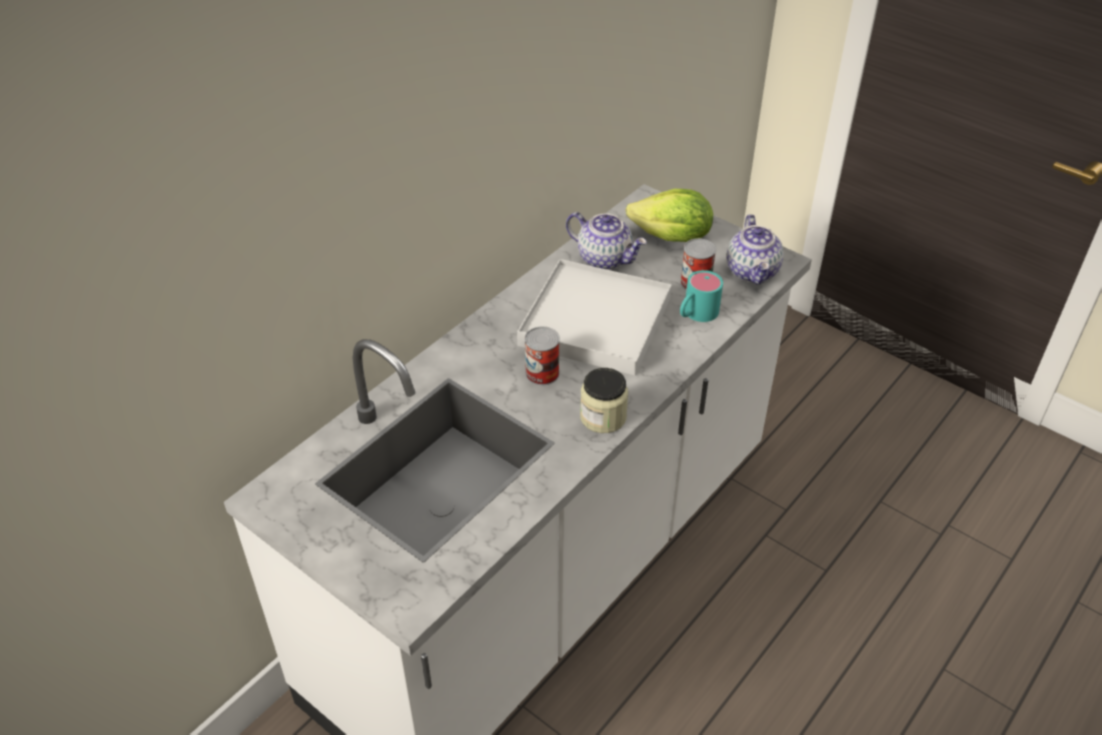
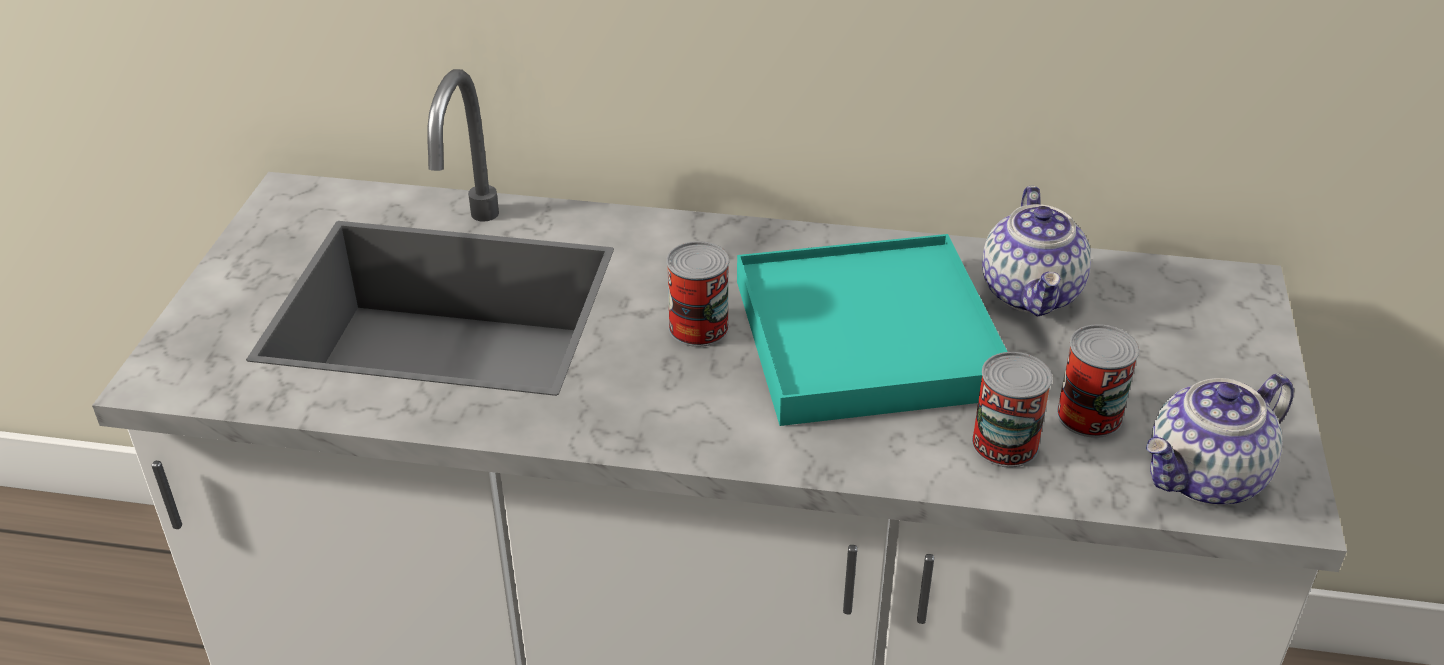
camera: 60 degrees right, 5 degrees down
white tray [517,259,671,376] -> turquoise tray [737,234,1007,426]
jar [580,368,628,433] -> none
lettuce [626,189,713,242] -> none
turquoise mug [680,270,723,322] -> can [972,352,1052,467]

